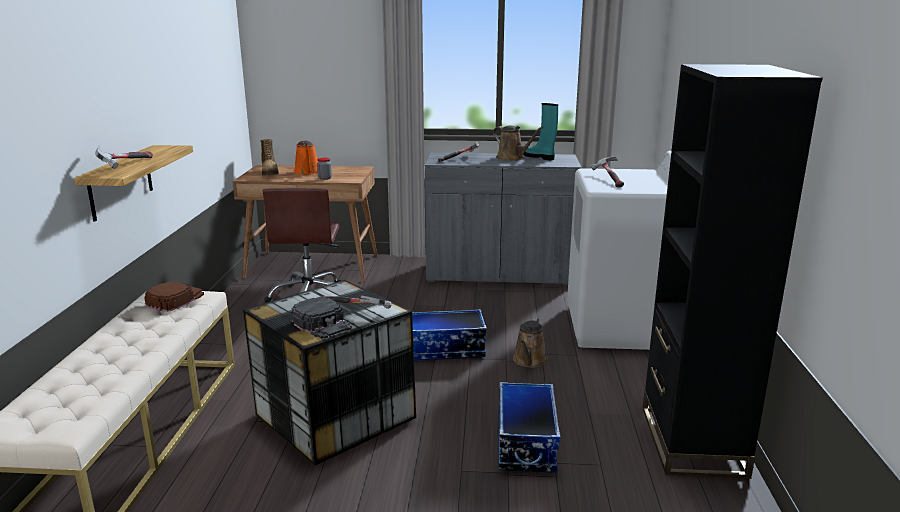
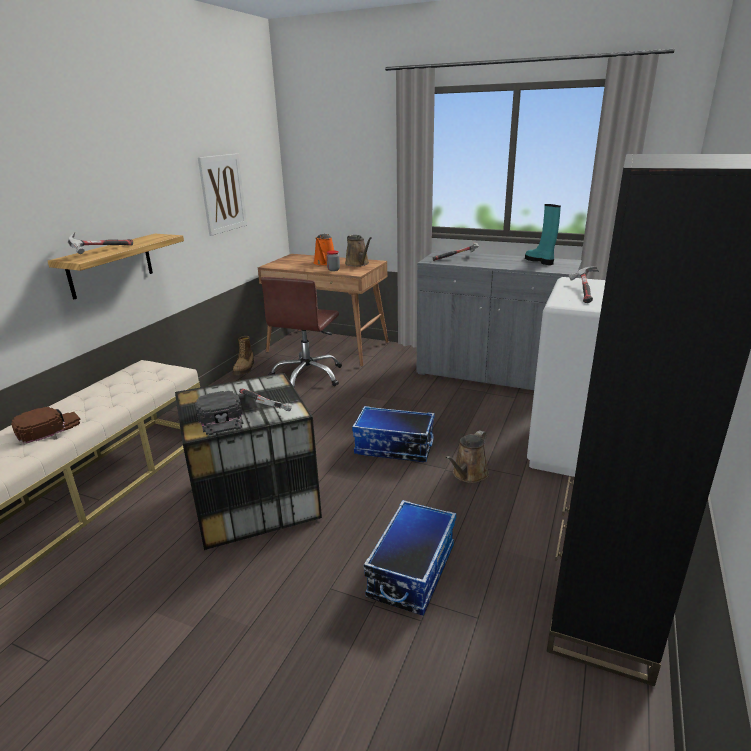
camera: 20 degrees right, 5 degrees up
brown cap [144,281,204,312] -> brown cap moved to [11,407,81,444]
boot [260,139,279,175] -> boot moved to [233,336,254,375]
brown watering can [493,125,544,161] -> brown watering can moved to [345,235,372,266]
none -> picture [198,154,247,236]

